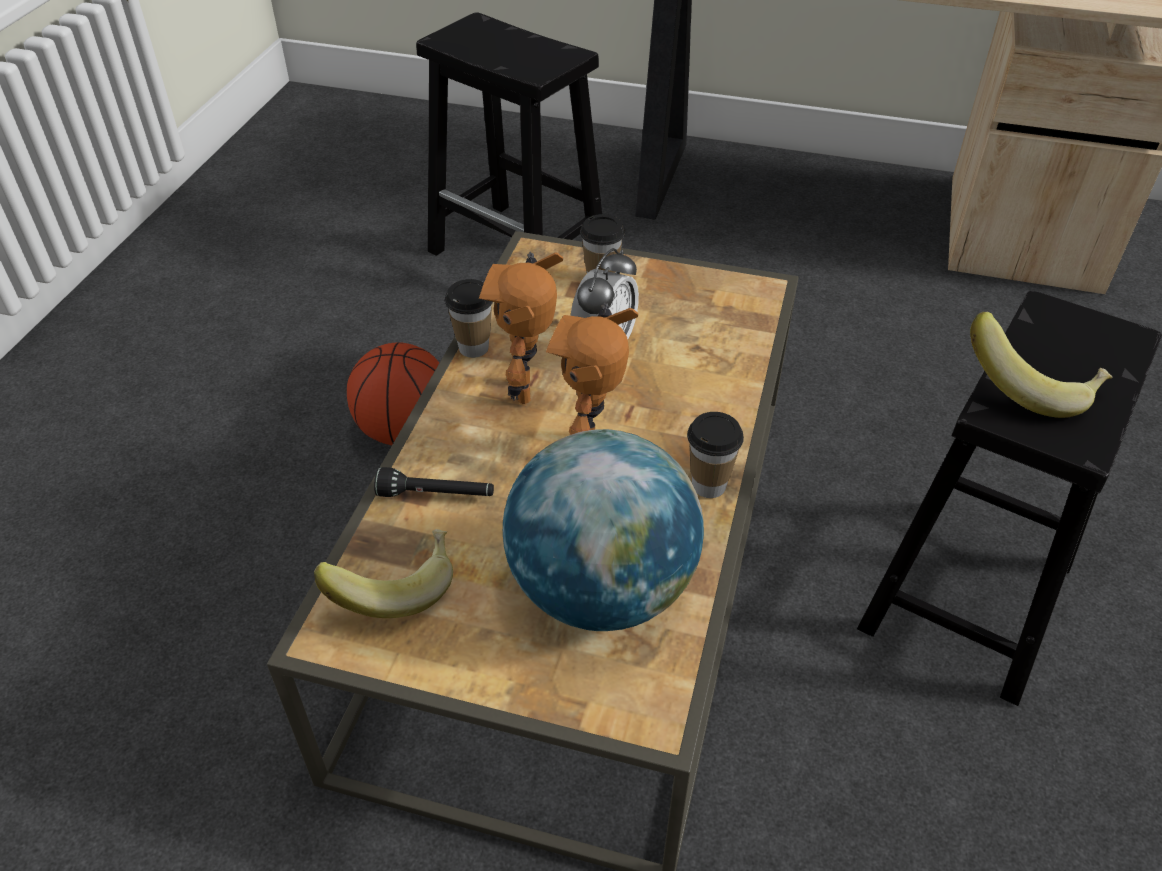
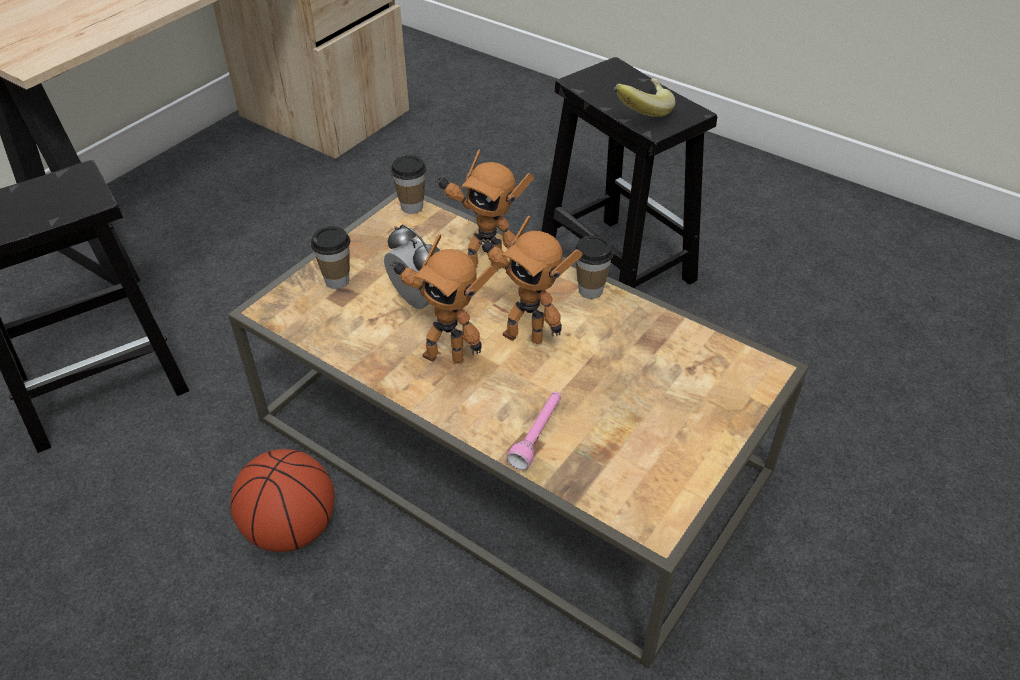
camera: 70 degrees left, 0 degrees up
banana [314,529,453,618] -> none
black flashlight [374,467,494,497] -> pink flashlight [506,392,561,470]
cup [445,279,493,358] -> cup moved to [391,155,426,214]
globe [503,429,704,631] -> none
none -> toy robot [435,150,534,270]

